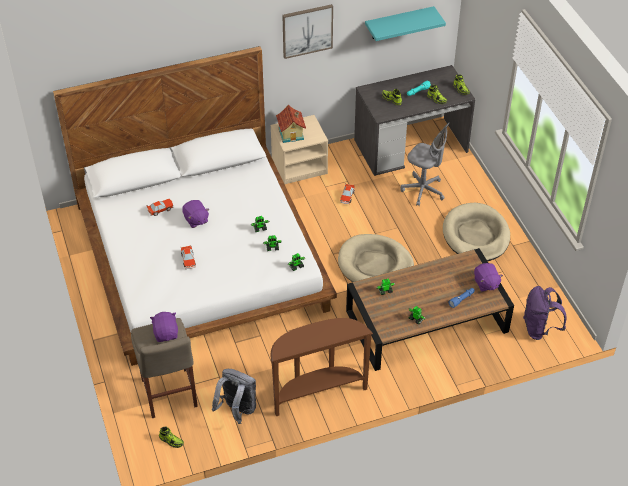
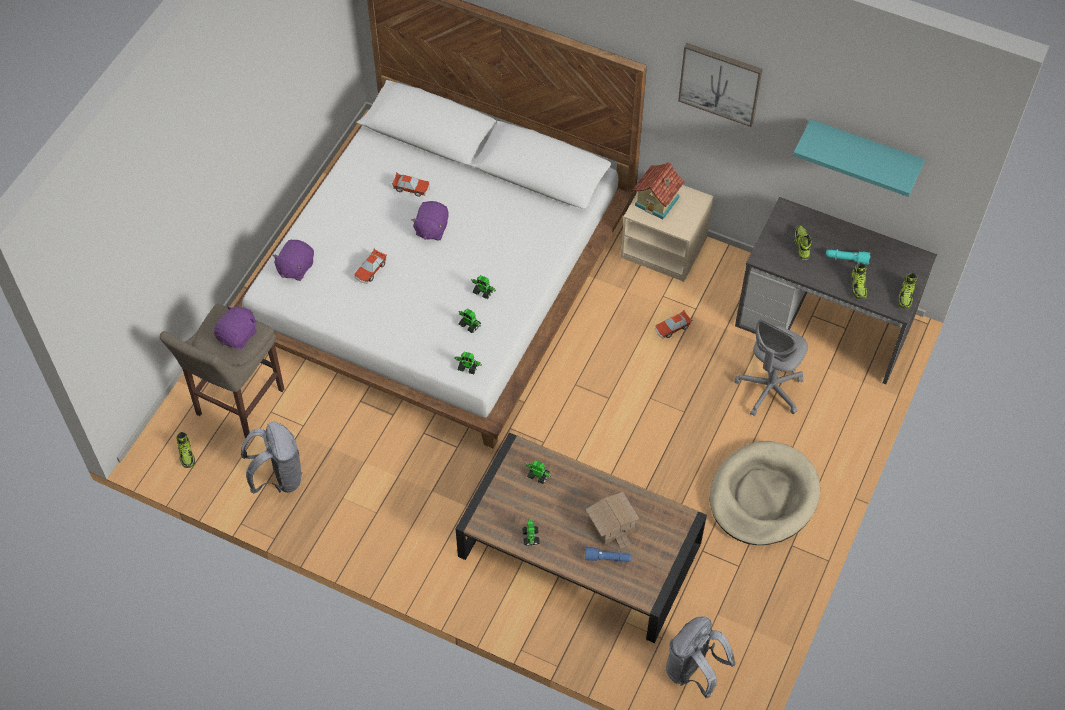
camera: 45 degrees right, 10 degrees up
brown console table [271,318,373,416] -> none
beige dog bed [338,234,414,282] -> none
grey office chair [401,122,450,206] -> grey office chair turned 45 degrees clockwise [734,320,808,416]
purple plush toy [474,263,503,292] -> purple plush toy moved to [272,240,314,281]
purple backpack [523,286,567,340] -> grey backpack [666,616,736,698]
none -> toy house [585,492,639,549]

